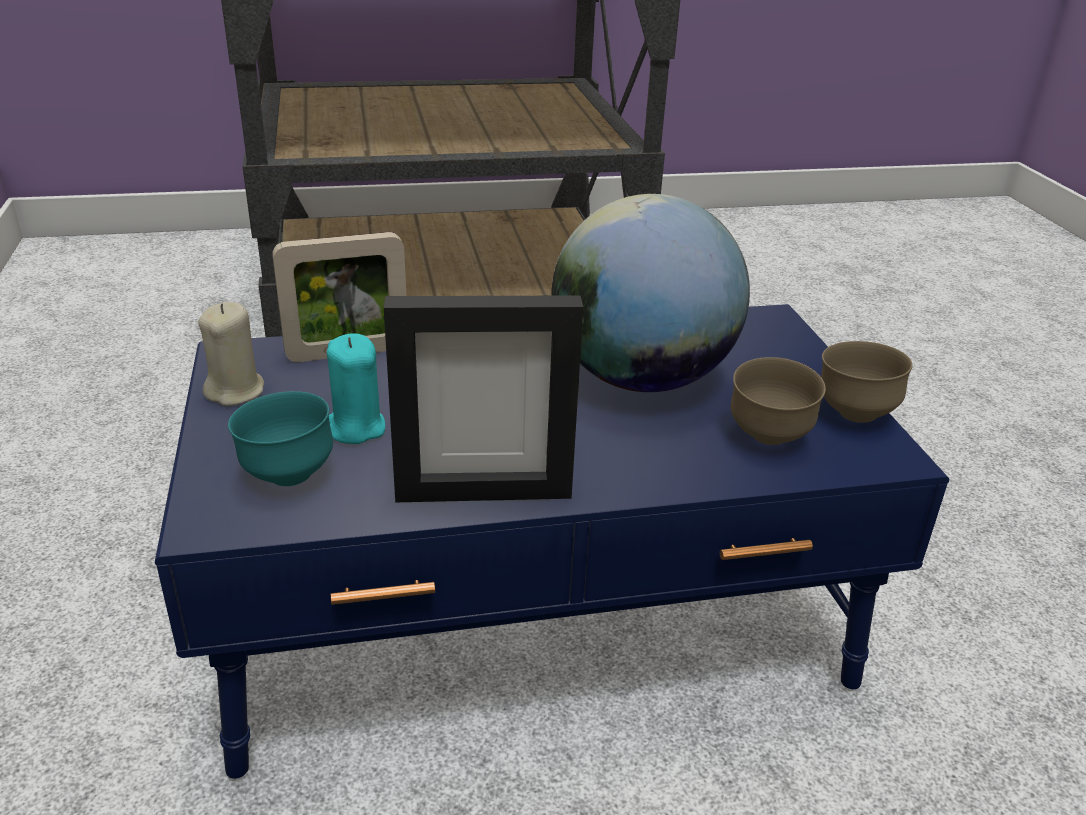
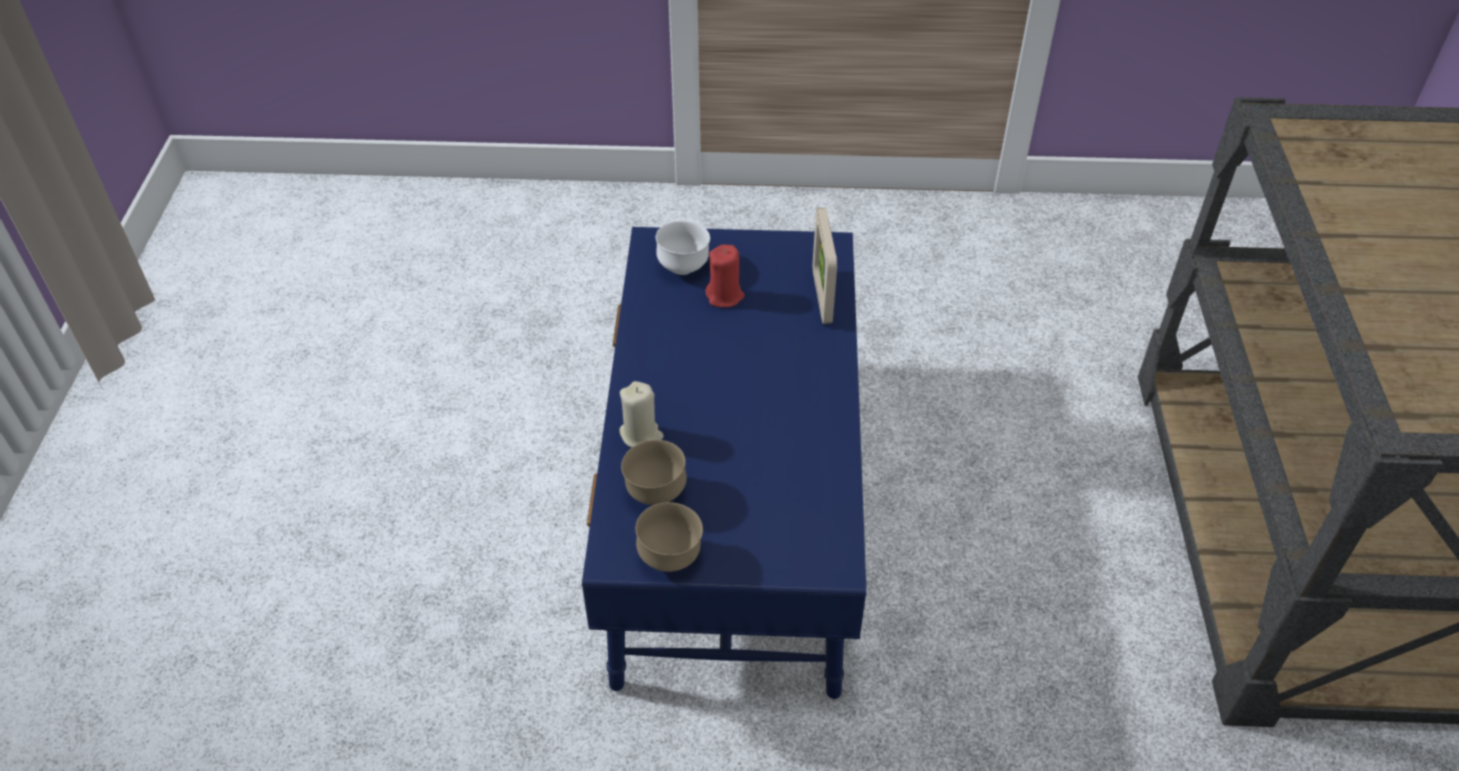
camera: 105 degrees right, 15 degrees up
beige candle [198,302,264,406] -> beige candle moved to [619,381,664,448]
turquoise bowl [228,391,333,486] -> white bowl [656,221,710,275]
turquoise candle [327,333,385,444] -> red candle [705,244,745,308]
picture frame [384,295,583,502] -> none
globe [551,194,750,392] -> none

